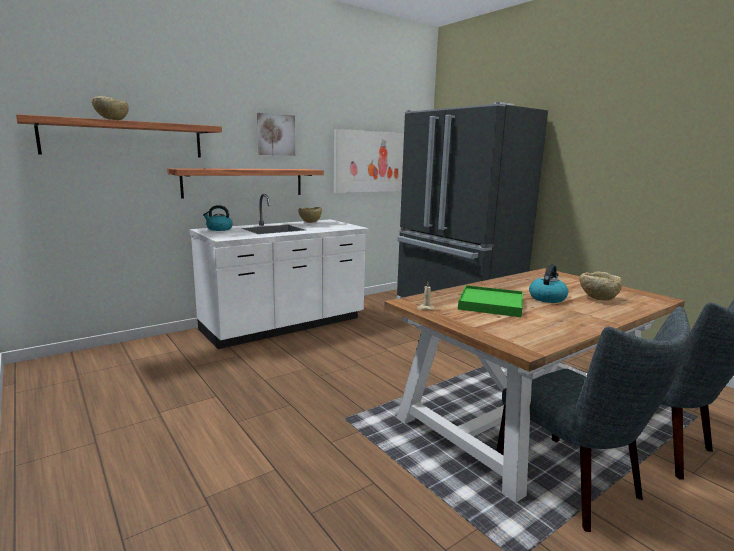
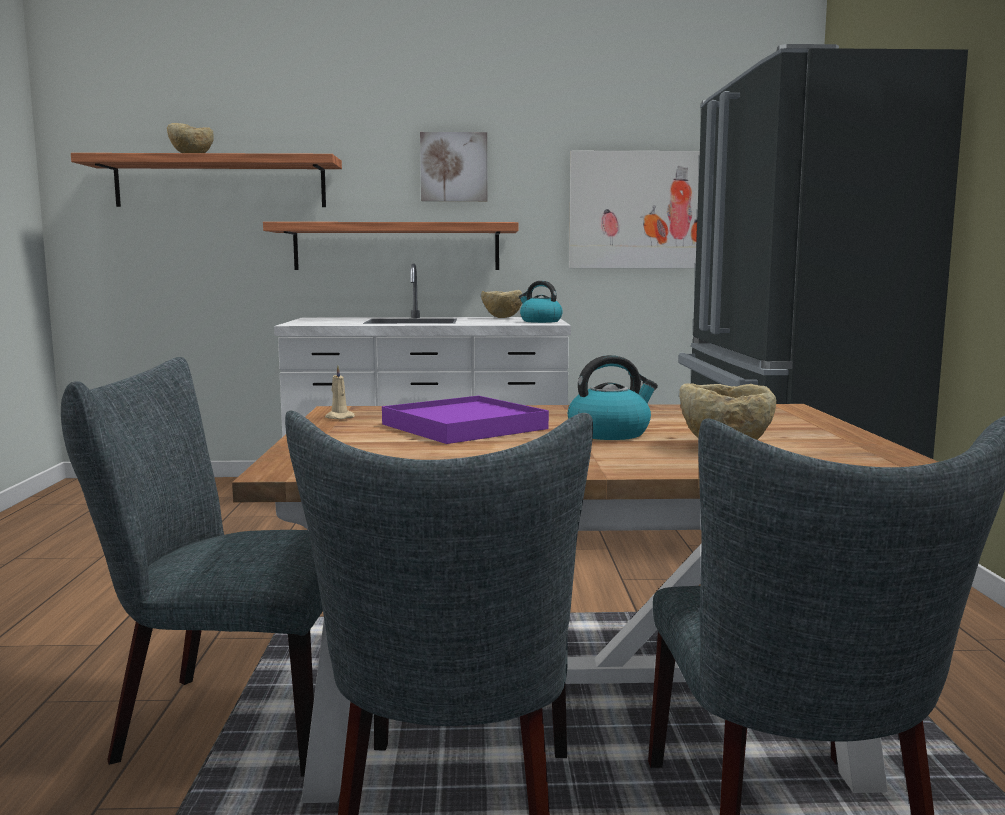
camera: 35 degrees right, 5 degrees down
kettle [203,205,233,231] -> kettle moved to [519,281,563,323]
green tray [458,285,523,317] -> purple tray [382,396,549,444]
none -> grey chair [61,357,323,777]

